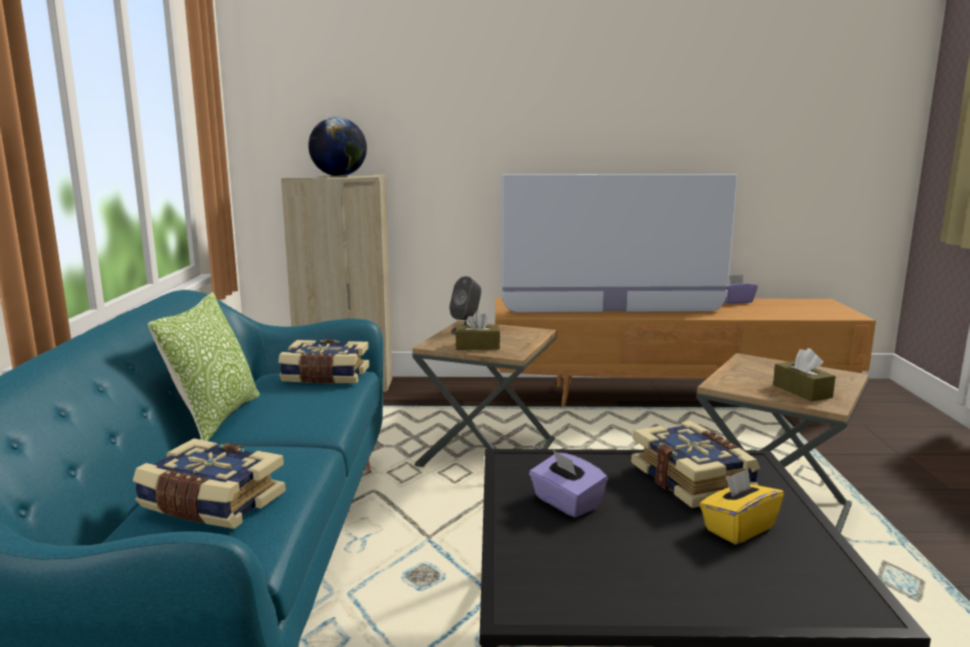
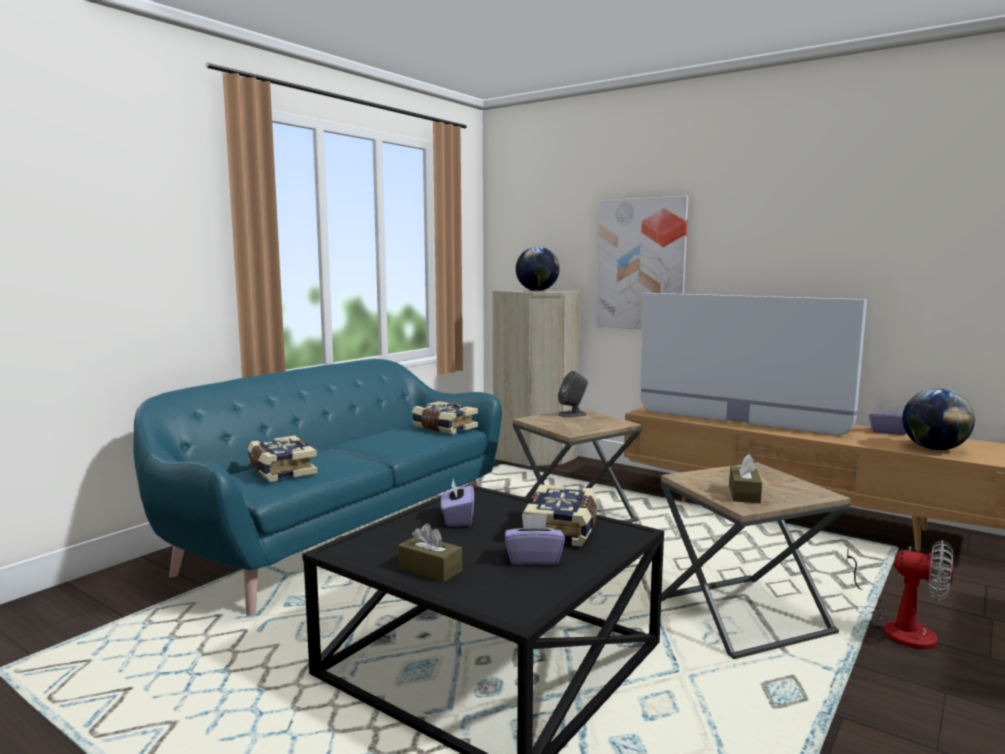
camera: 35 degrees right, 5 degrees down
pillow [148,292,260,441] -> none
brown tissue box [455,311,500,350] -> brown tissue box moved to [398,523,462,582]
yellow tissue box [699,469,784,544] -> purple tissue box [505,514,565,565]
none -> picture [596,196,688,329]
none -> fan [846,540,954,649]
none -> globe [902,389,975,450]

